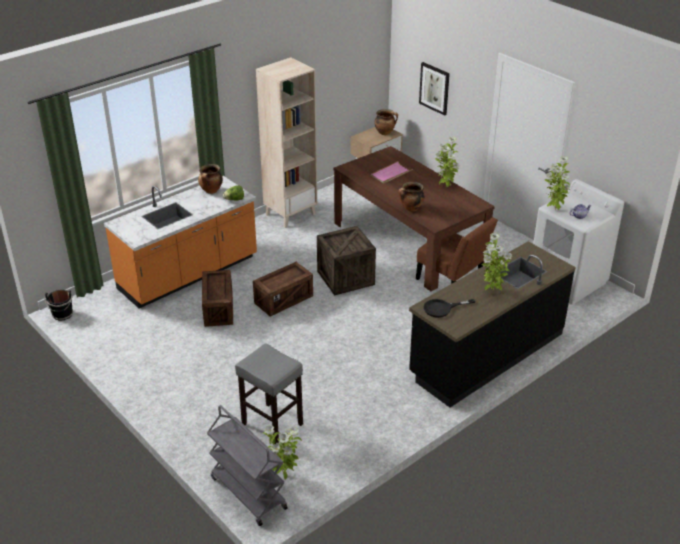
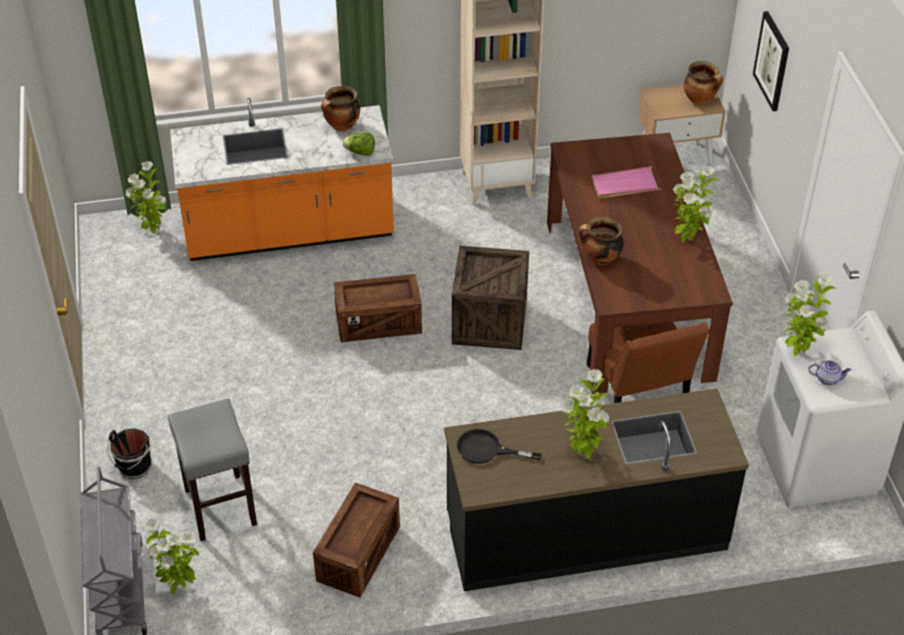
camera: 30 degrees right, 10 degrees up
black bucket [45,290,73,321] -> black bucket moved to [107,428,152,479]
crate [202,270,233,327] -> crate moved to [313,483,400,598]
none -> potted plant [125,161,166,234]

